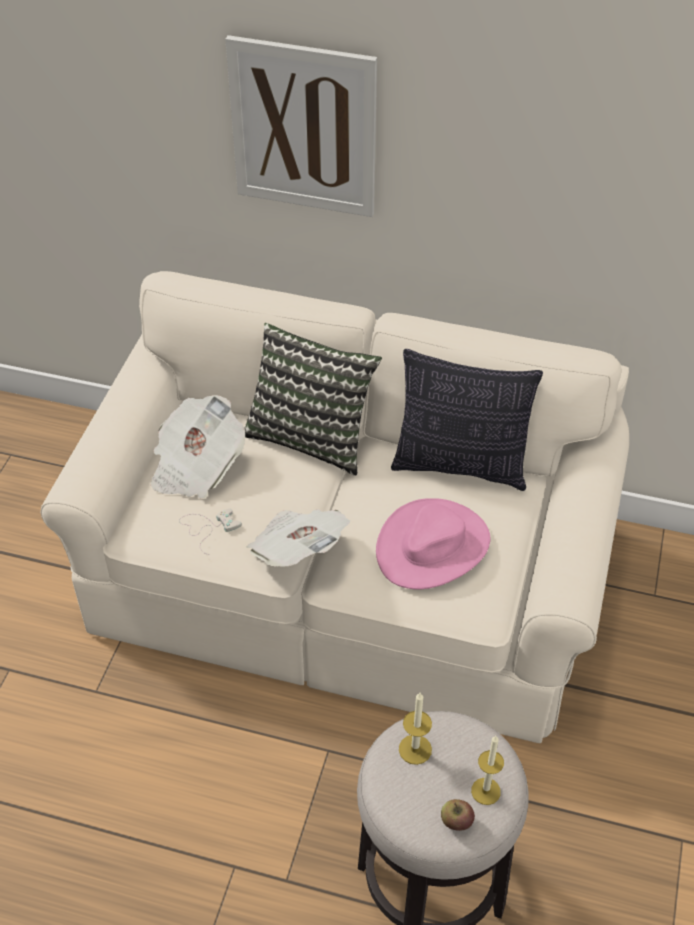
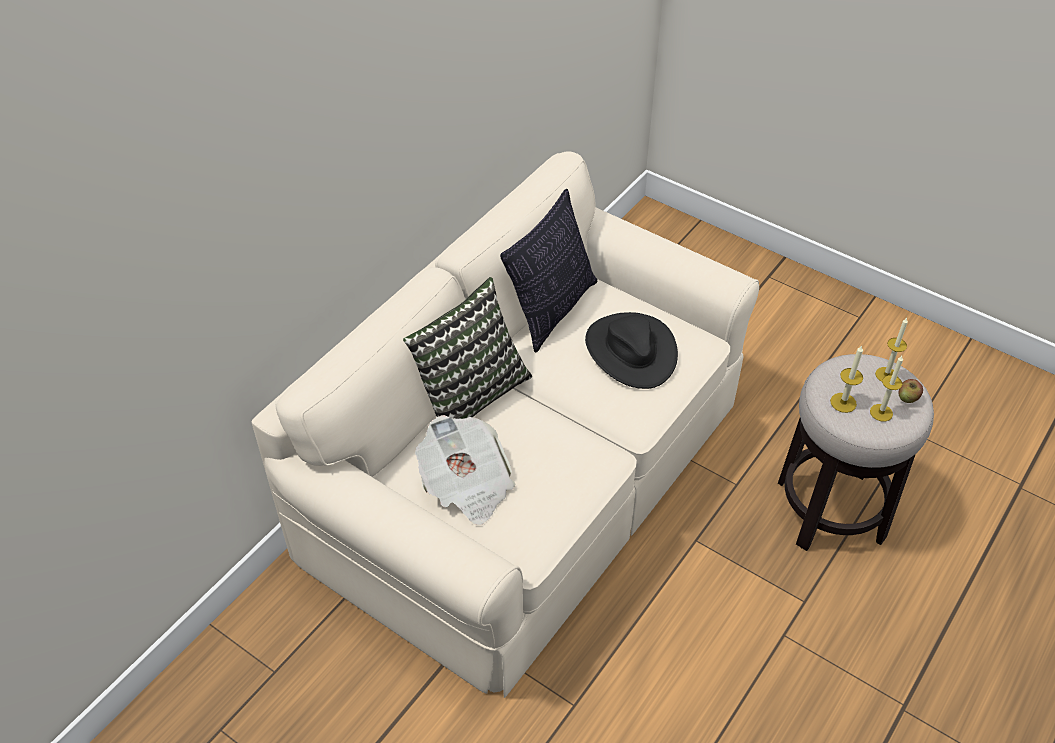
camera: 70 degrees left, 0 degrees up
white game controller [179,509,242,555] -> none
picture [225,35,377,217] -> none
newspaper [246,509,350,567] -> none
pink hat [376,498,490,589] -> black hat [585,312,678,389]
none -> candle [870,356,903,422]

